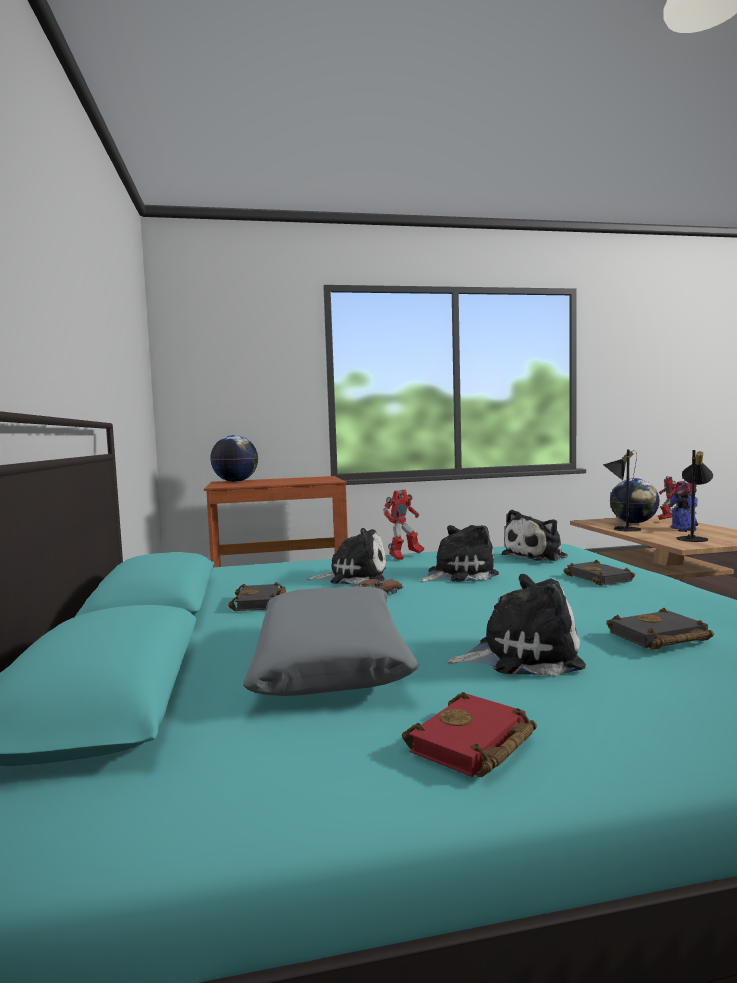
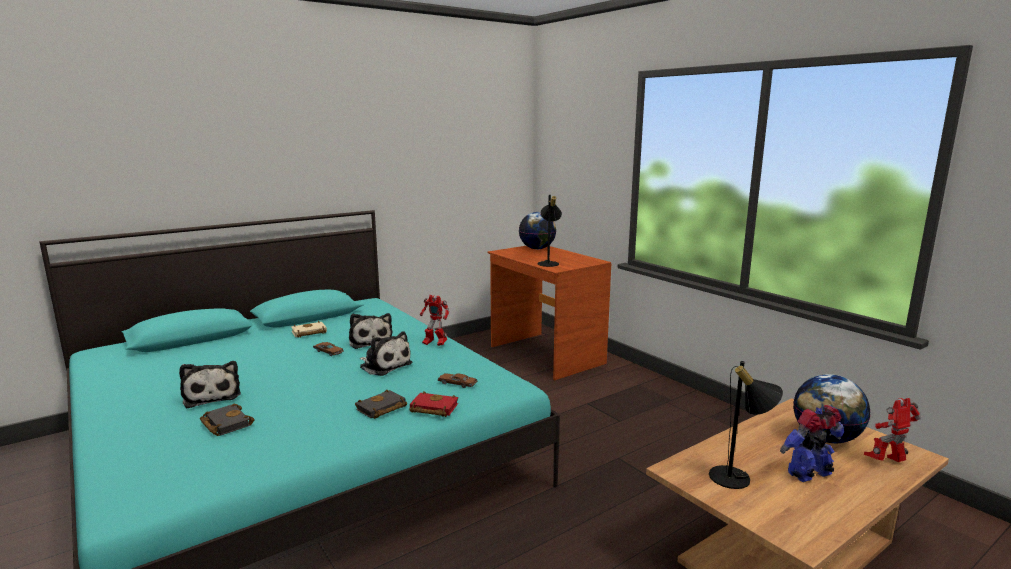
camera: 65 degrees right, 10 degrees up
black book [228,582,286,611] -> beige book [291,321,327,338]
grey pillow [243,586,419,696] -> none
red book [402,692,537,777] -> red book moved to [409,392,458,417]
plush toy [501,509,568,561] -> brown toy car [438,373,478,388]
black table lamp [603,449,641,532] -> black table lamp moved to [538,195,562,267]

